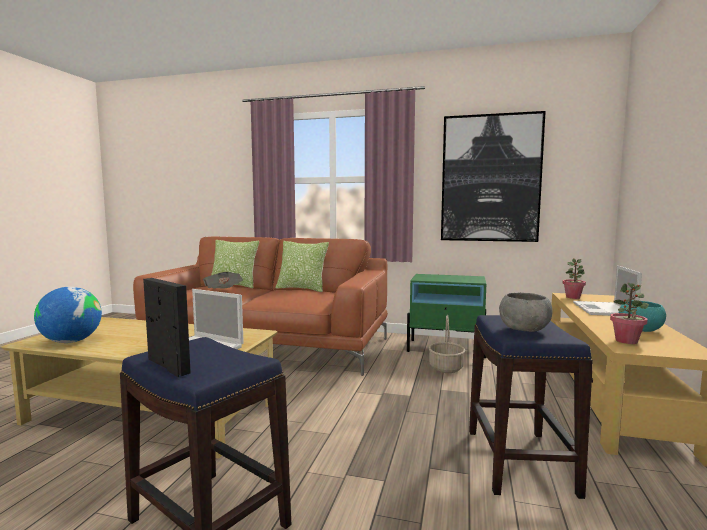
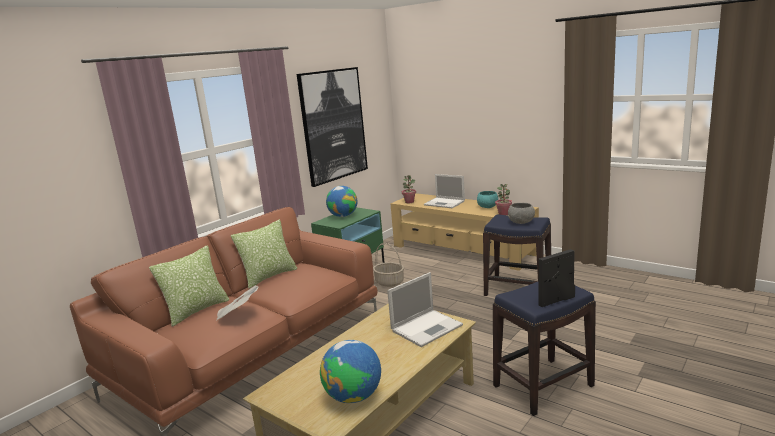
camera: 65 degrees left, 10 degrees up
none -> globe [326,186,358,217]

